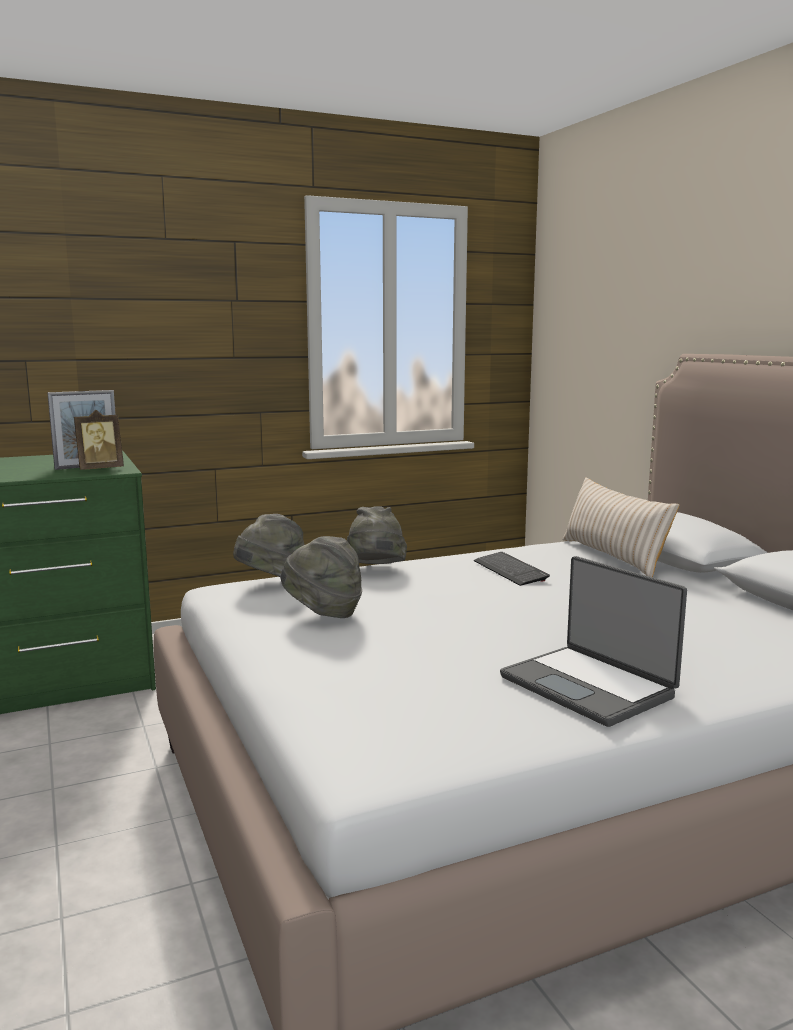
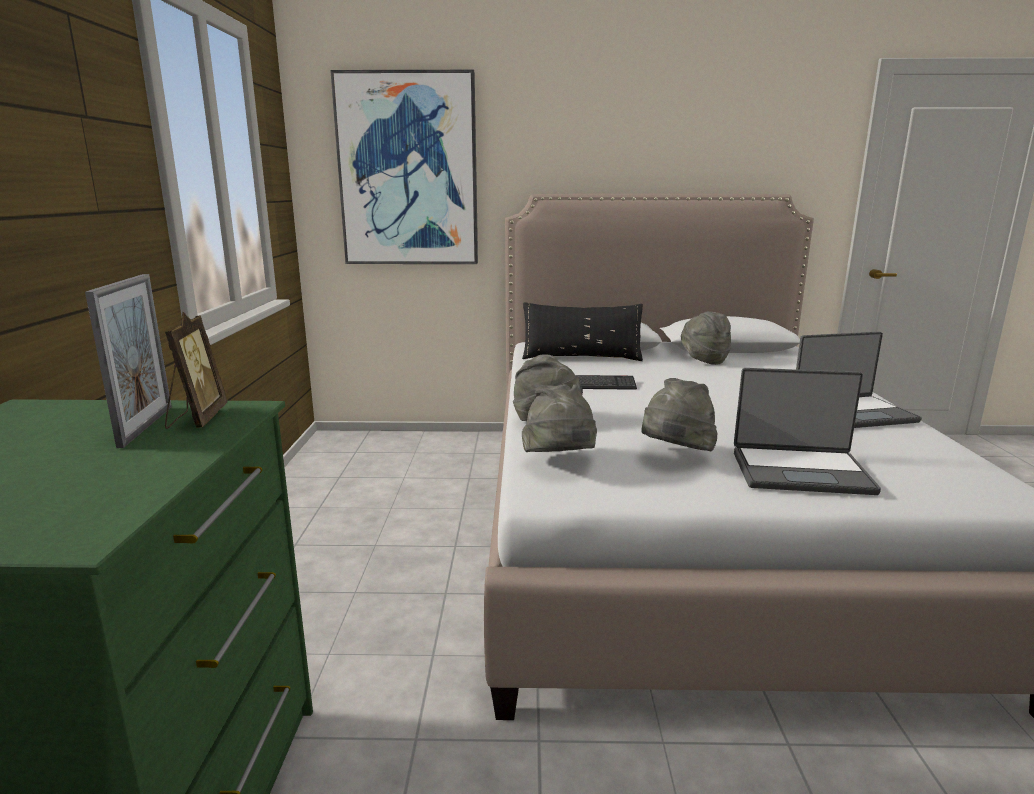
camera: 65 degrees left, 5 degrees up
beige pillow [563,477,679,577] -> black pillow [522,302,643,361]
none -> picture [330,70,478,264]
none -> grey hat [681,311,731,365]
none -> laptop [734,368,881,495]

